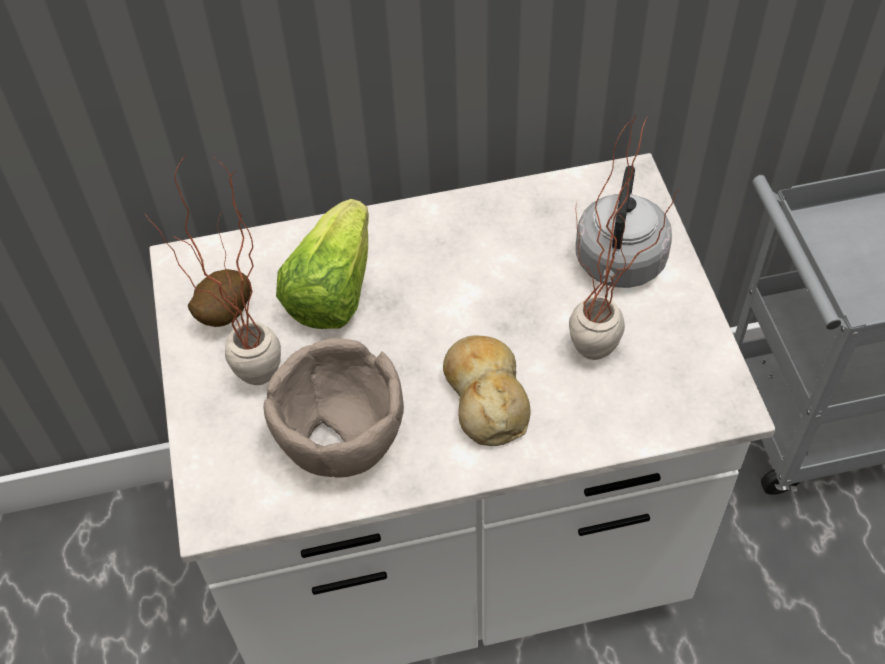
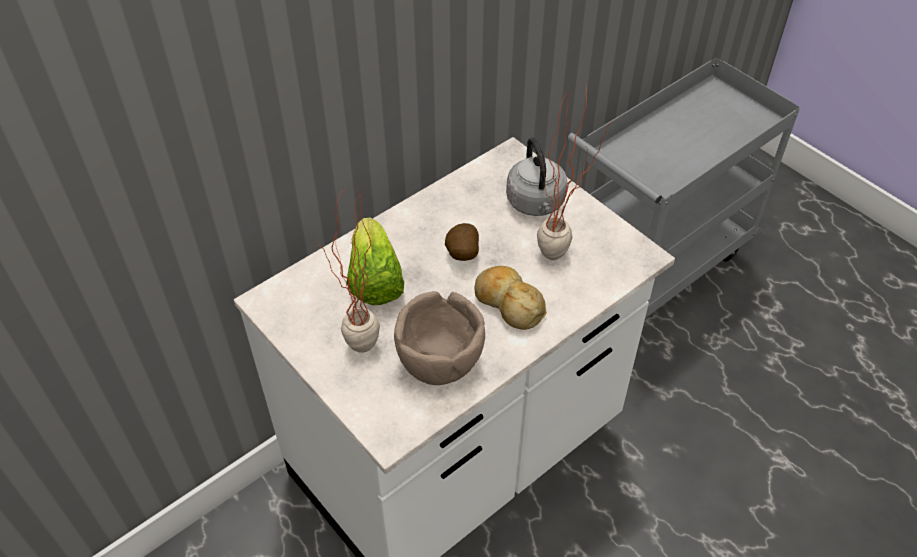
camera: 30 degrees left, 5 degrees down
potato [188,269,251,327] -> potato moved to [445,223,479,261]

